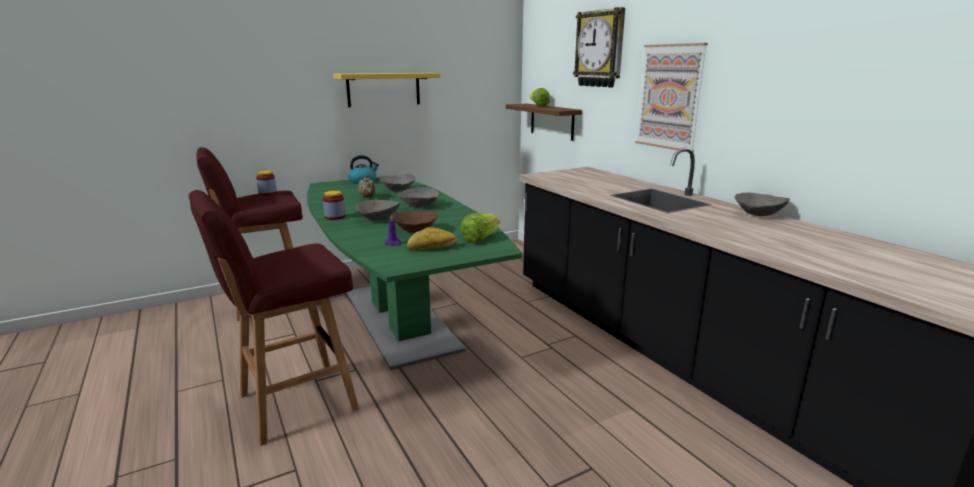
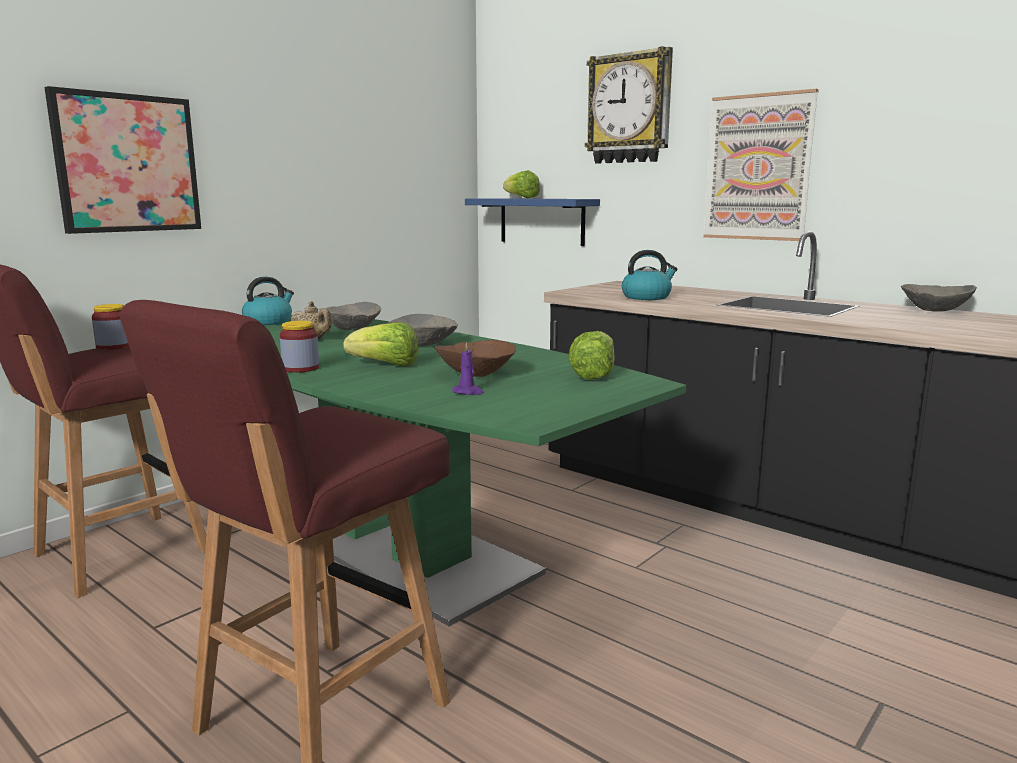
camera: 20 degrees left, 5 degrees down
yellow shelf [333,73,440,107] -> none
grey bowl [356,200,400,221] -> lettuce [344,322,419,366]
bread [407,227,457,251] -> none
brown shelf [506,104,582,141] -> blue shelf [465,198,600,246]
none -> picture [44,86,201,234]
none -> kettle [622,250,678,300]

